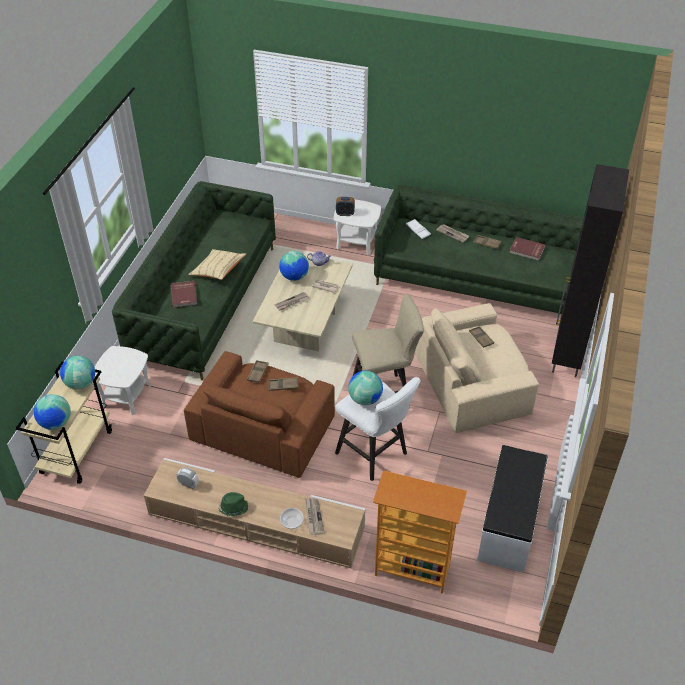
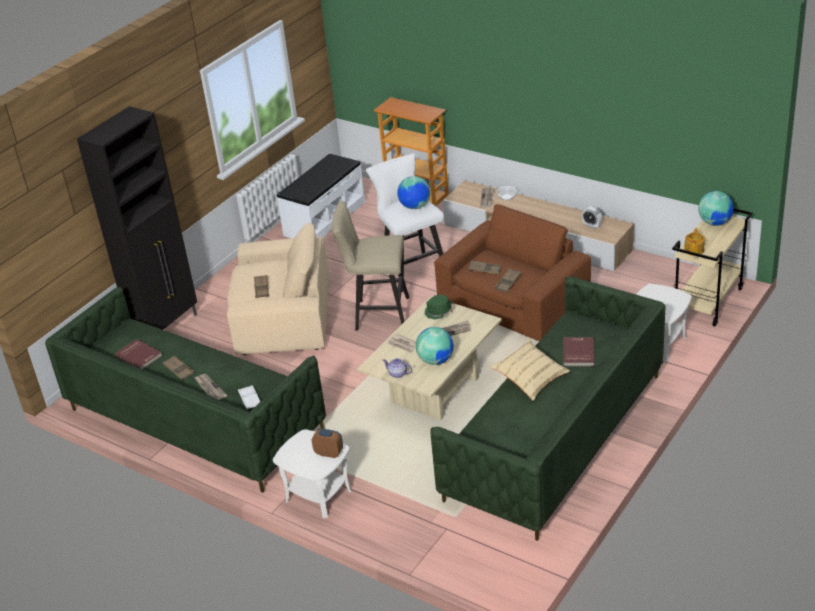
camera: 160 degrees left, 10 degrees down
globe [60,356,95,390] -> teapot [684,228,705,256]
green hat [218,492,248,516] -> green hat moved to [425,295,454,319]

